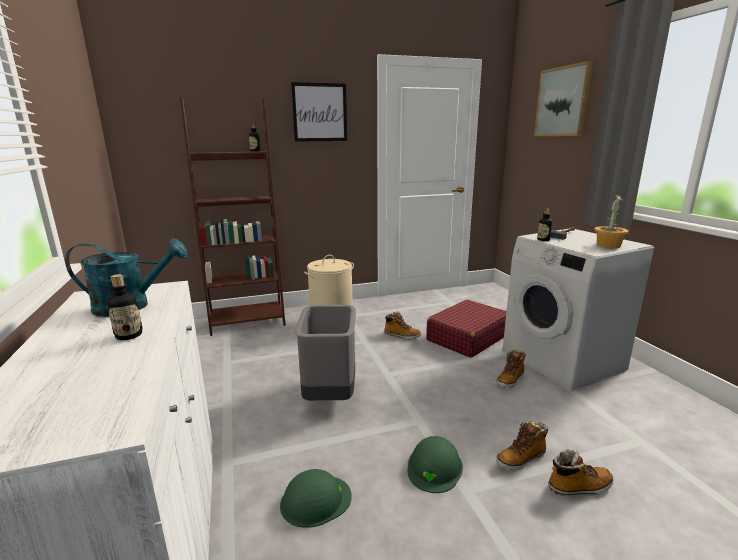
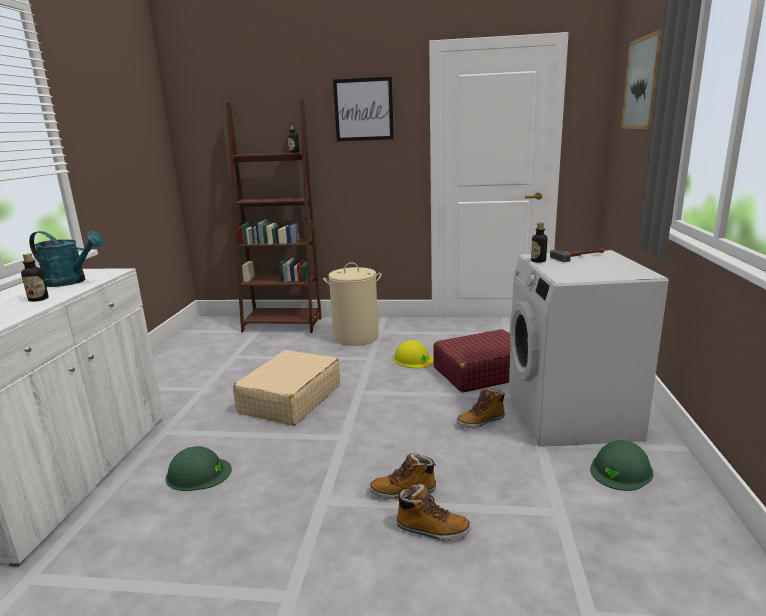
camera: 25 degrees right, 0 degrees up
grey trash can [295,305,356,400] -> beige suitcase [233,350,340,426]
boot [384,311,421,340] -> yellow hard hat [393,340,434,368]
green hard hat [407,436,463,493] -> green hard hat moved to [590,440,653,491]
potted plant [594,195,629,248] -> none

